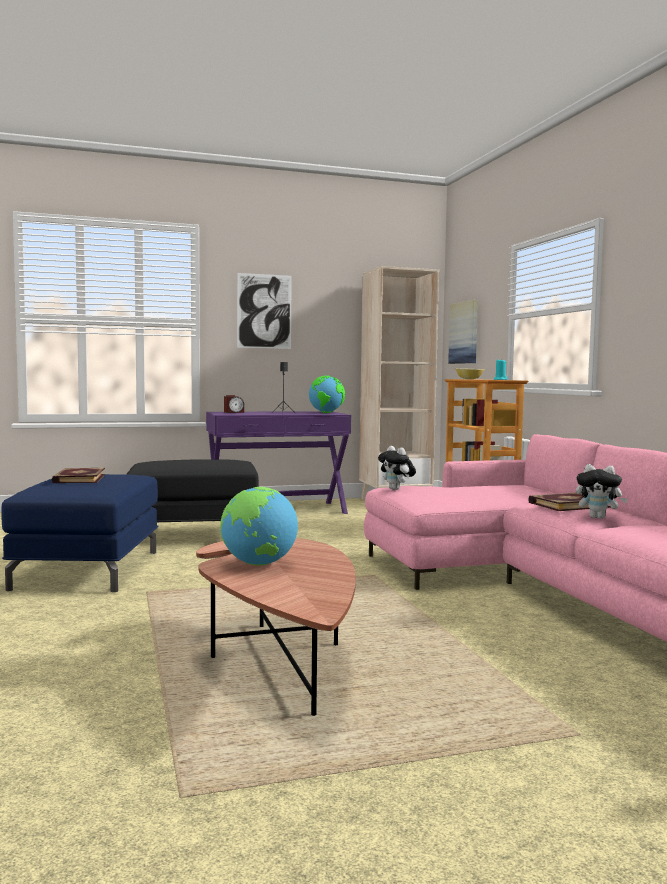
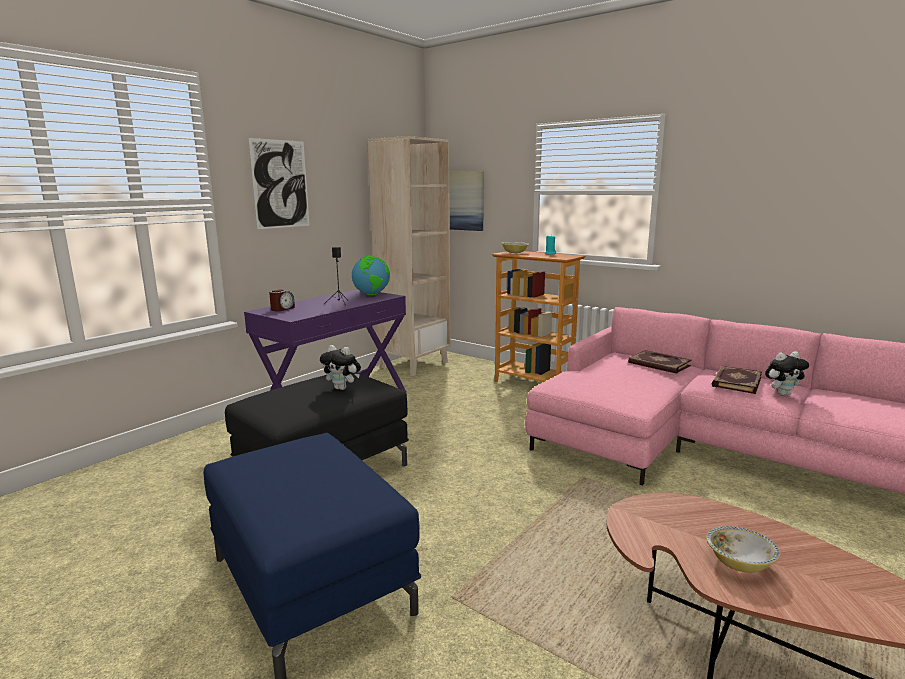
camera: 35 degrees left, 10 degrees up
book [52,468,105,483] -> book moved to [628,350,692,374]
globe [220,487,298,566] -> bowl [706,526,780,573]
plush toy [378,446,416,490] -> plush toy moved to [320,345,361,390]

